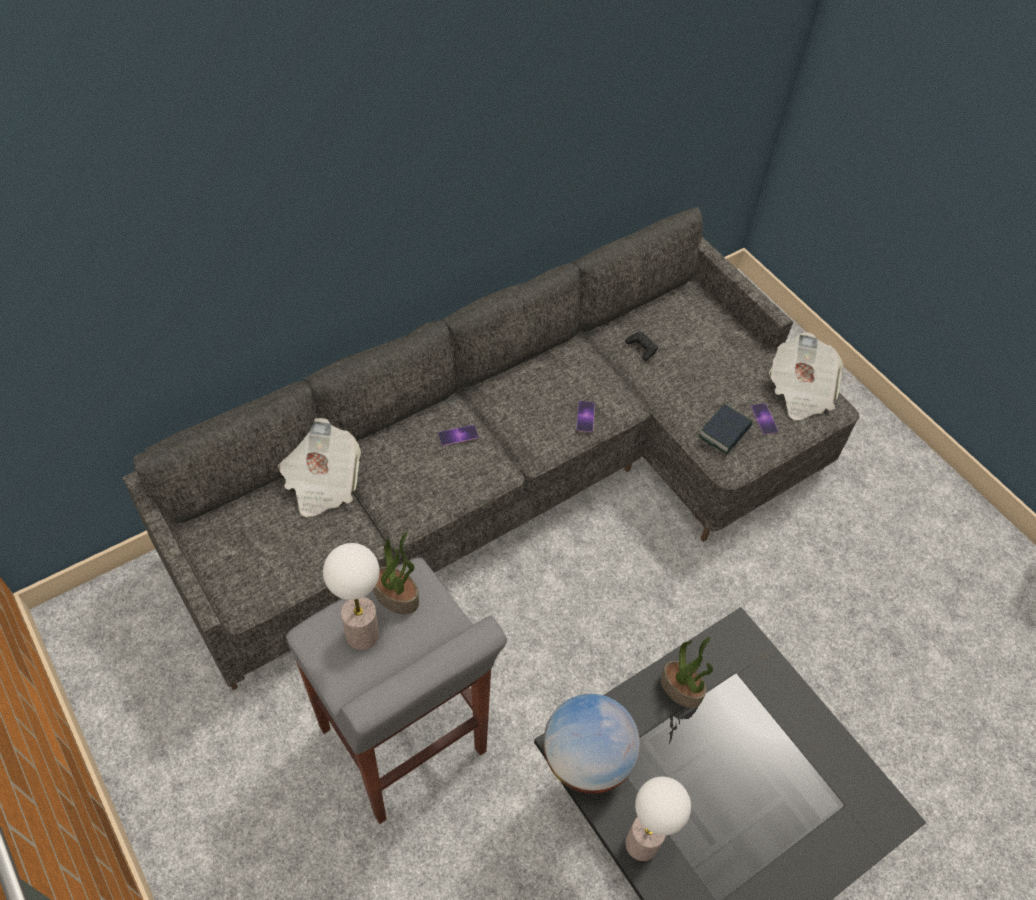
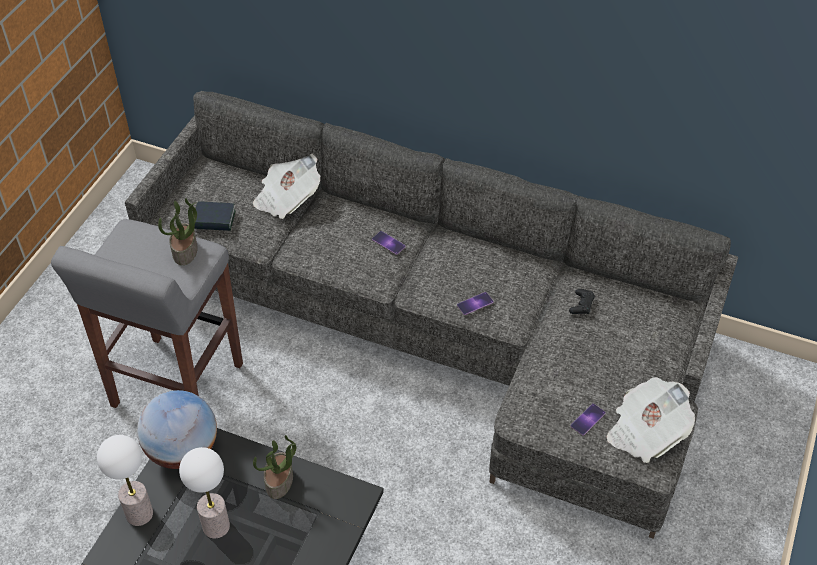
camera: 60 degrees right, 5 degrees down
table lamp [323,543,380,650] -> table lamp moved to [179,447,230,539]
book [698,404,752,454] -> book moved to [194,202,236,231]

